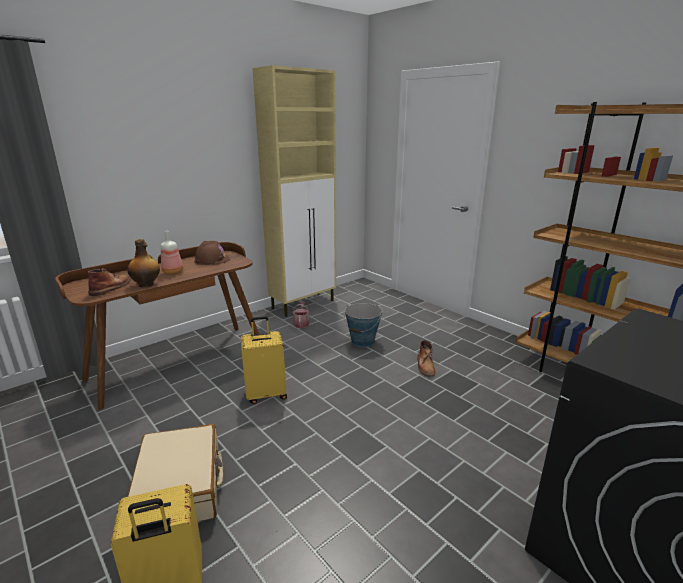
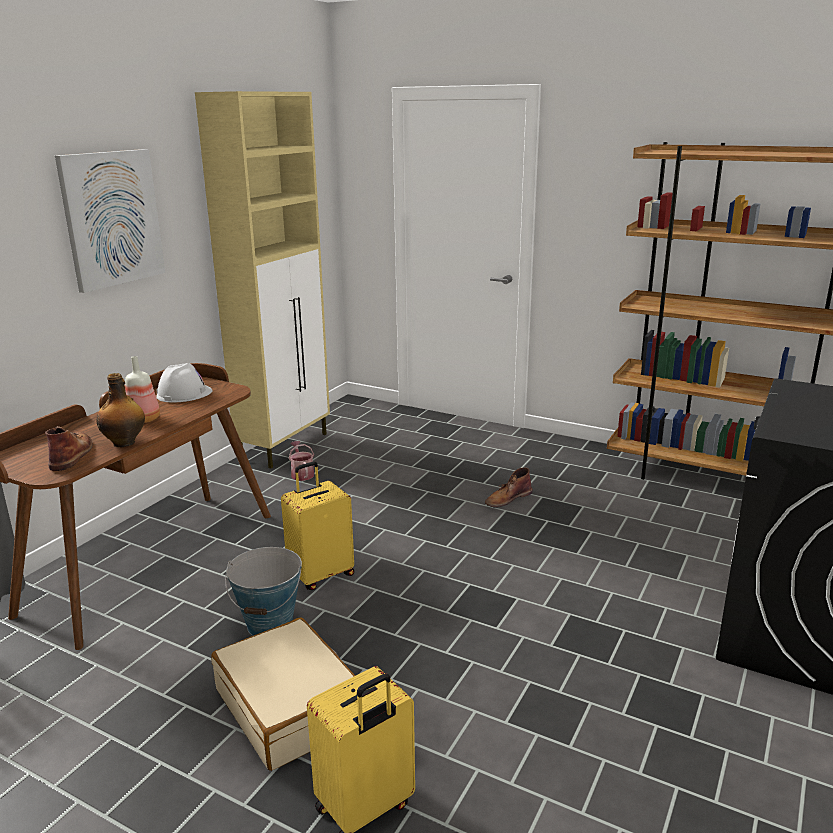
camera: 20 degrees left, 0 degrees up
brown hard hat [194,241,230,265] -> white hard hat [156,363,213,402]
bucket [344,303,382,347] -> bucket moved to [225,547,302,636]
brown boot [417,340,435,376] -> brown boot turned 75 degrees clockwise [485,468,532,508]
none -> picture [55,149,165,293]

